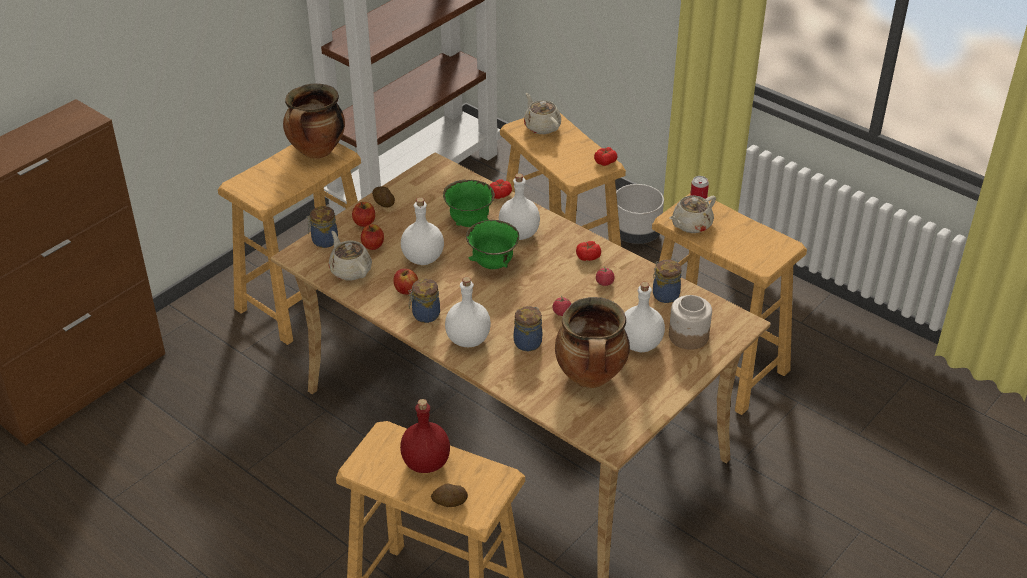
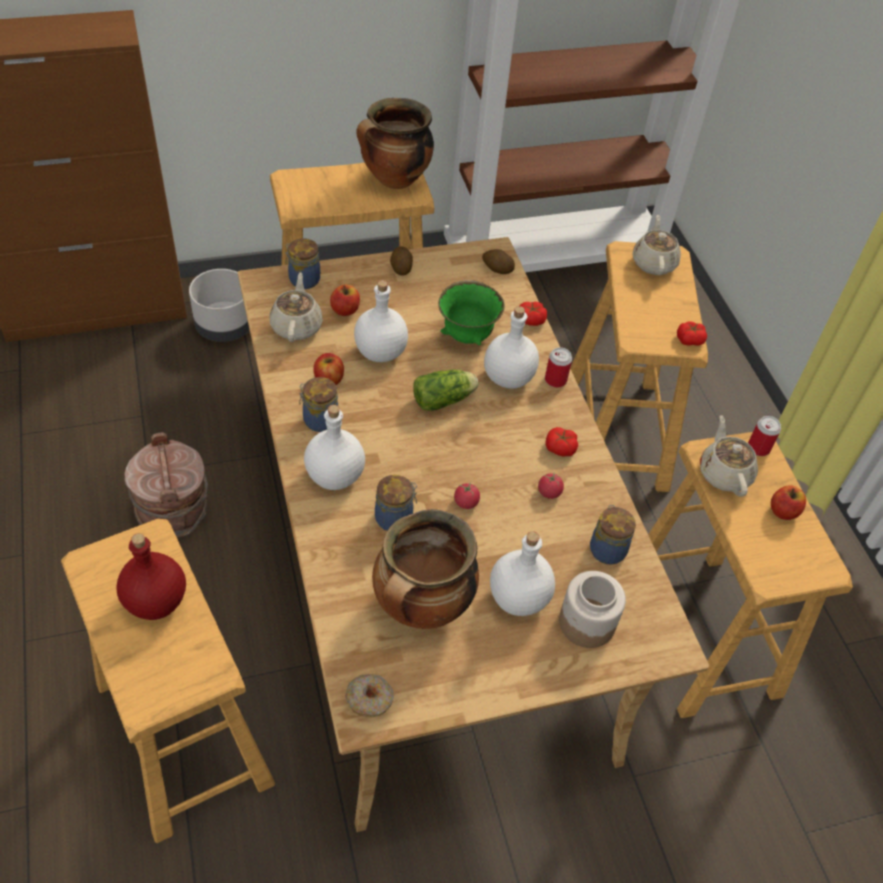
camera: 30 degrees right, 10 degrees up
apple [352,202,375,227] -> apple moved to [771,485,806,520]
potato [431,484,468,507] -> potato moved to [482,249,515,274]
green bowl [466,220,519,269] -> lettuce [413,369,478,411]
grey planter [616,184,664,244] -> grey planter moved to [189,269,249,342]
beige teapot [669,195,716,233] -> beige teapot turned 90 degrees clockwise [700,415,758,497]
none -> brown bucket [125,432,209,537]
none -> donut [345,674,394,718]
none -> can [545,347,572,388]

